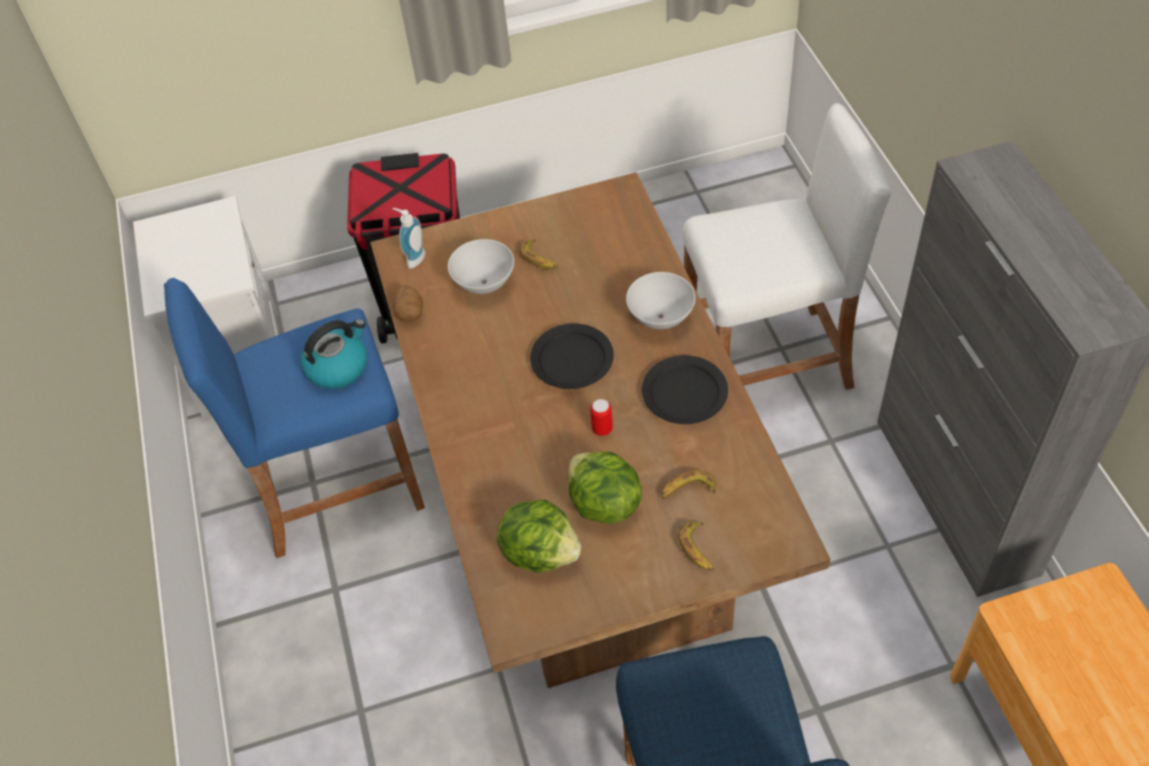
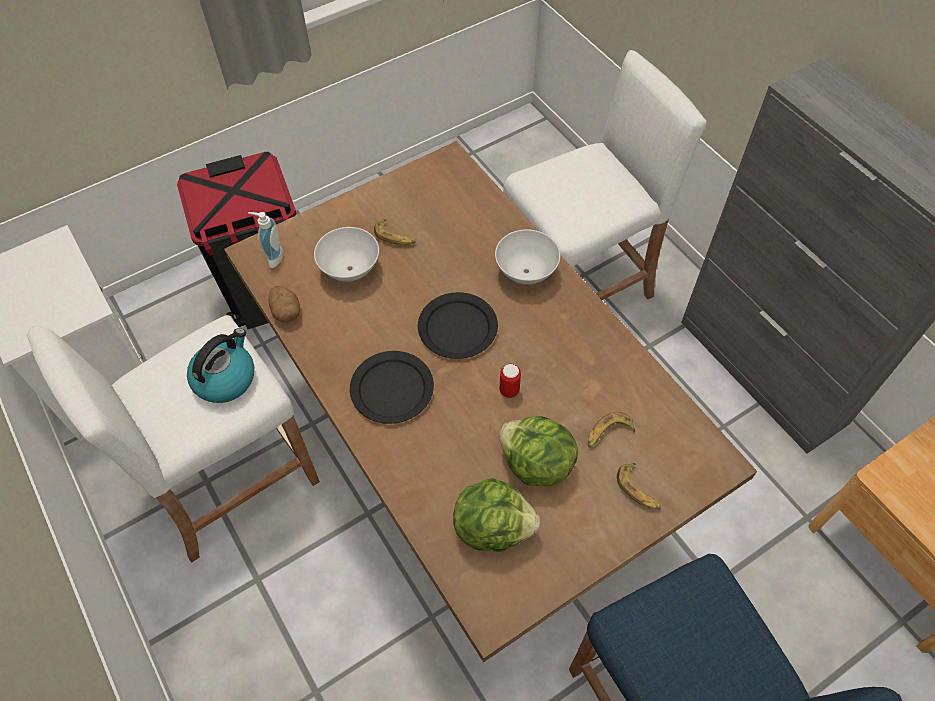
camera: 20 degrees left, 5 degrees up
blue stool [164,278,425,558] -> white stool [26,315,320,563]
black plate [642,355,728,424] -> black plate moved to [350,351,434,424]

